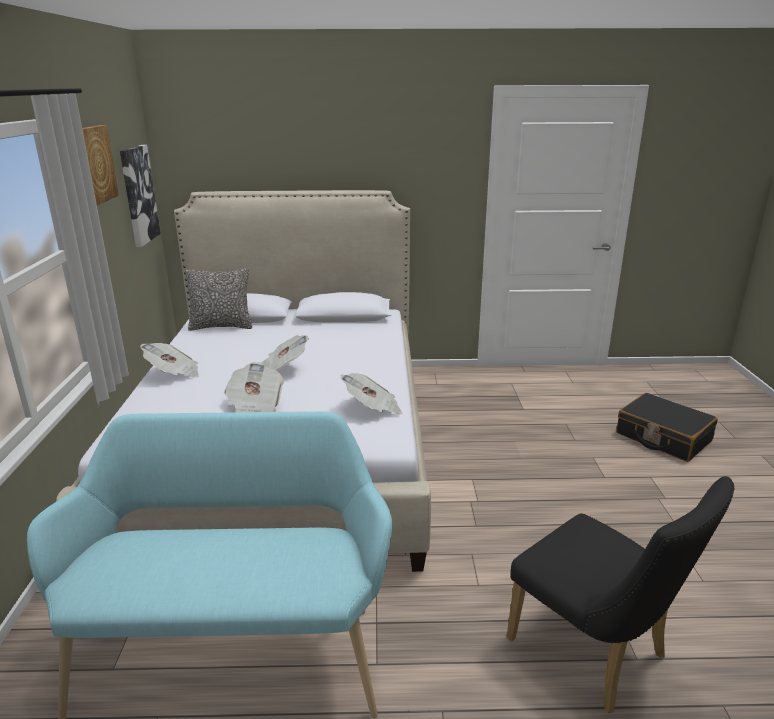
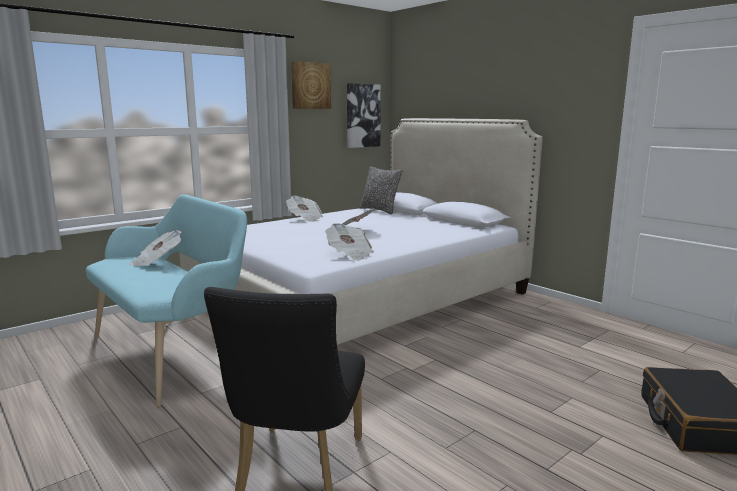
camera: 50 degrees right, 10 degrees down
newspaper [224,362,284,412] -> newspaper moved to [130,230,181,266]

